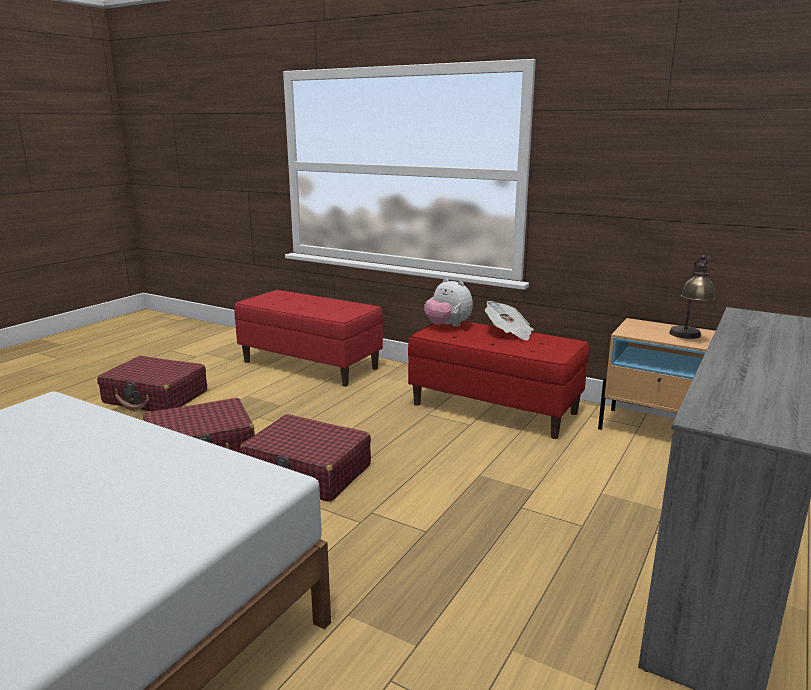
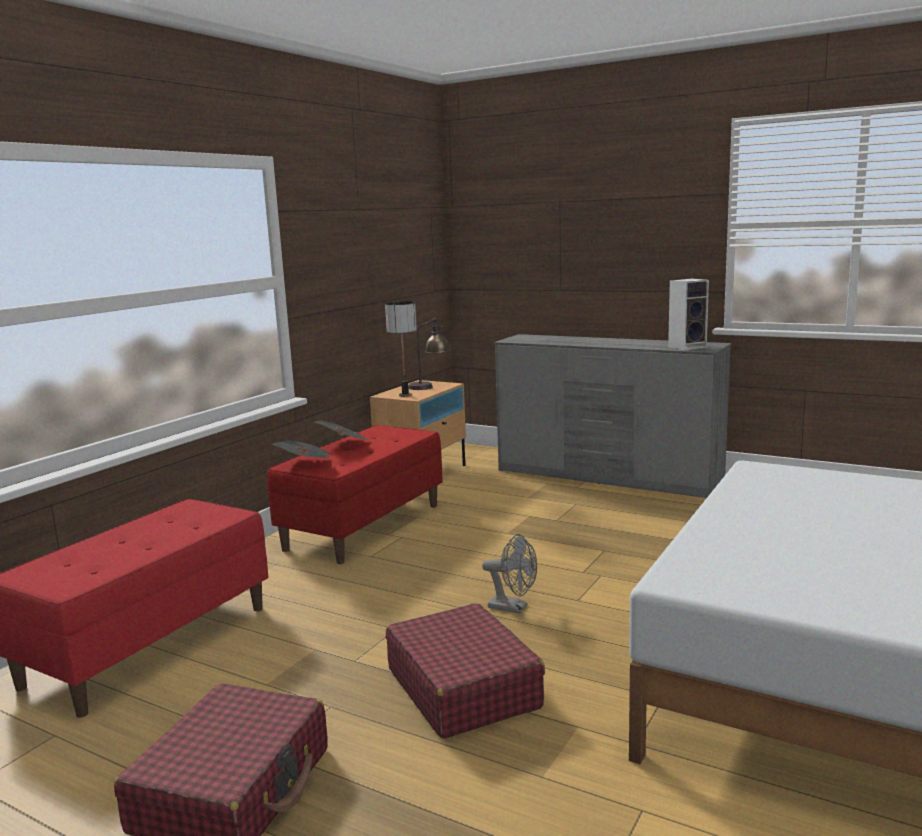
camera: 90 degrees left, 5 degrees down
red suitcase [240,414,371,502] -> grey fan [482,534,537,614]
plush toy [424,278,473,327] -> newspaper [271,441,330,458]
none -> table lamp [385,301,417,397]
none -> speaker [668,278,709,350]

